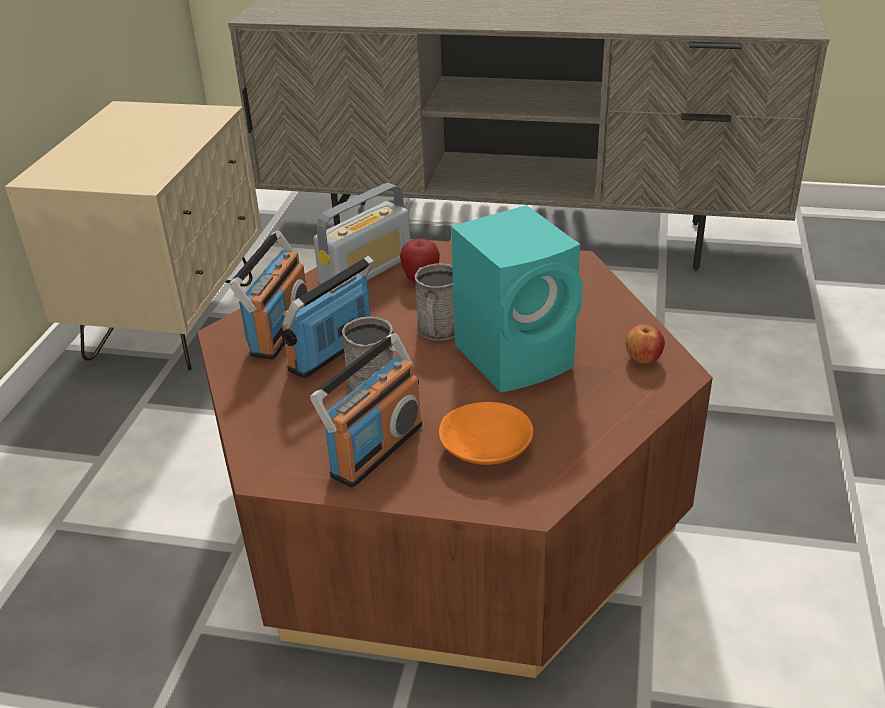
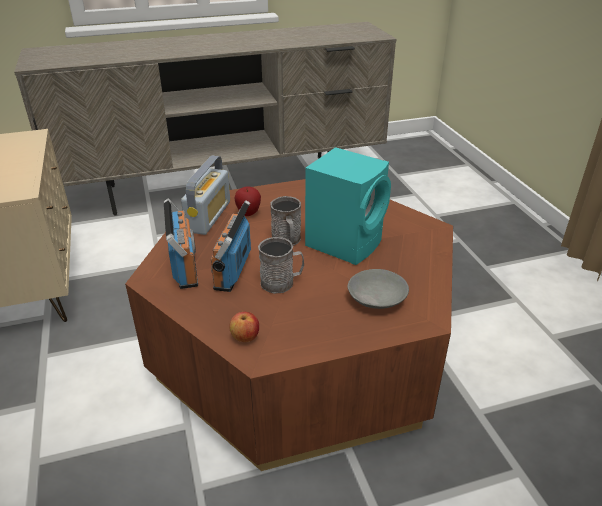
camera: 30 degrees left, 0 degrees up
radio [310,333,422,488] -> none
orange bowl [439,402,533,465] -> grey bowl [347,269,409,309]
apple [626,324,665,364] -> apple moved to [229,312,259,342]

